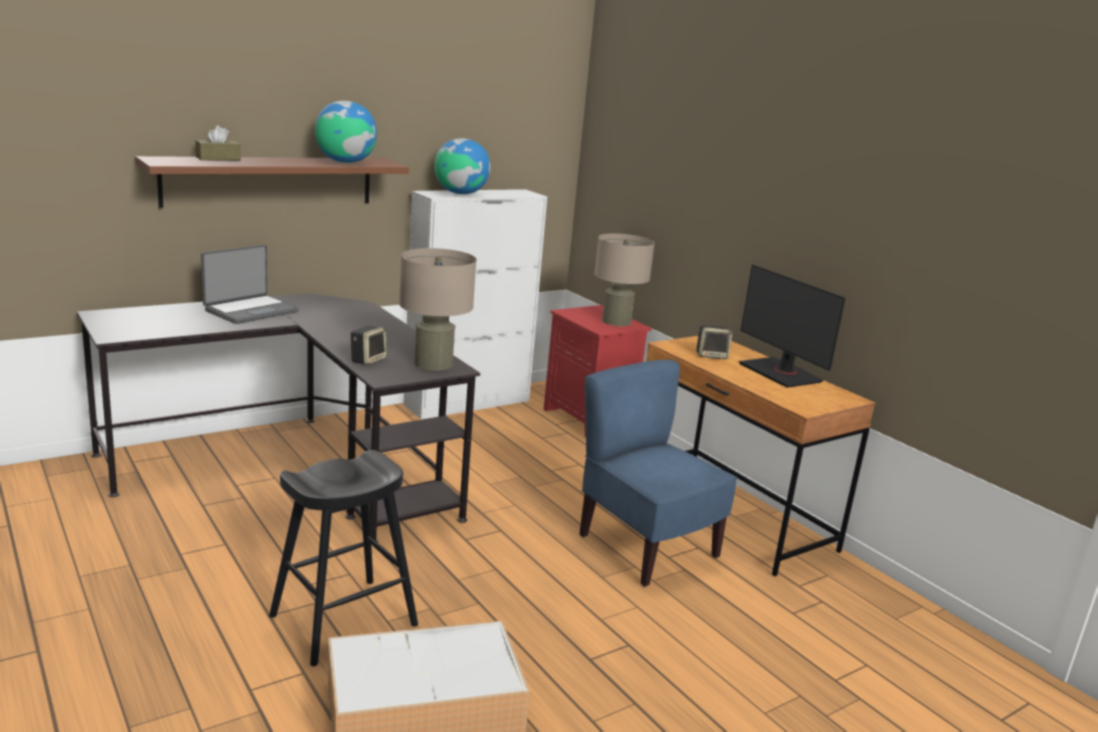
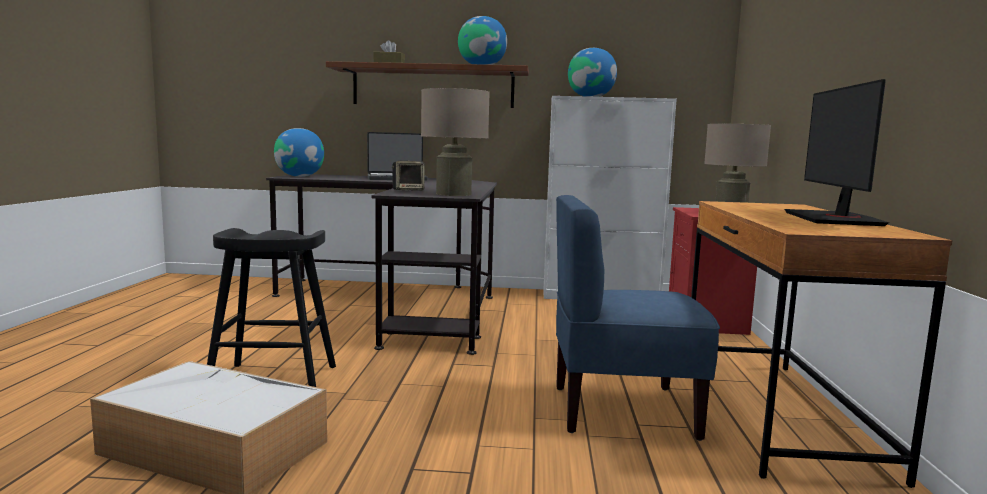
camera: 40 degrees right, 10 degrees down
blue chair [579,360,738,587] -> blue chair turned 90 degrees counterclockwise [556,195,720,441]
speaker [696,325,732,359] -> none
none -> globe [274,128,324,177]

